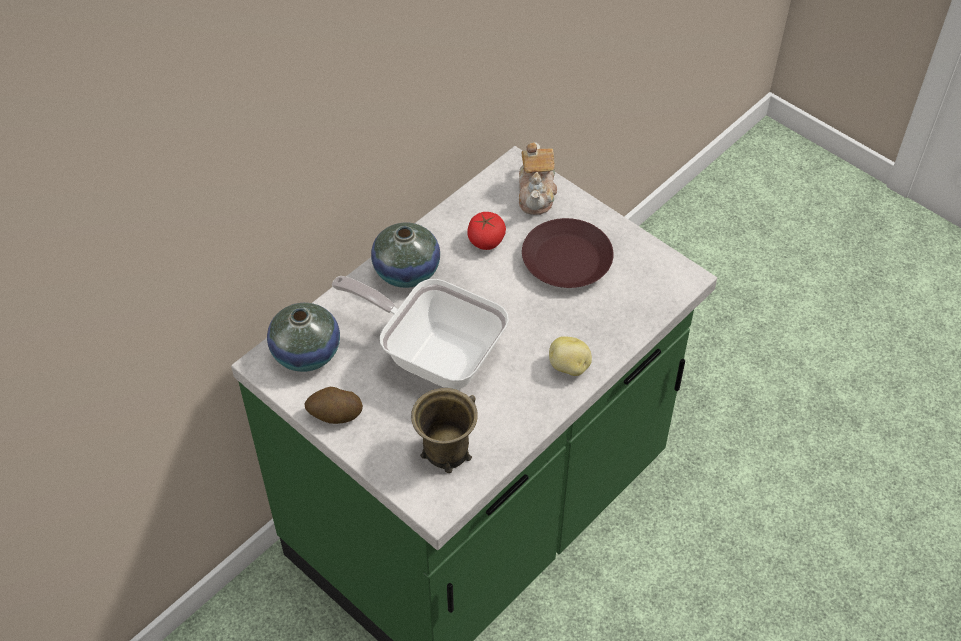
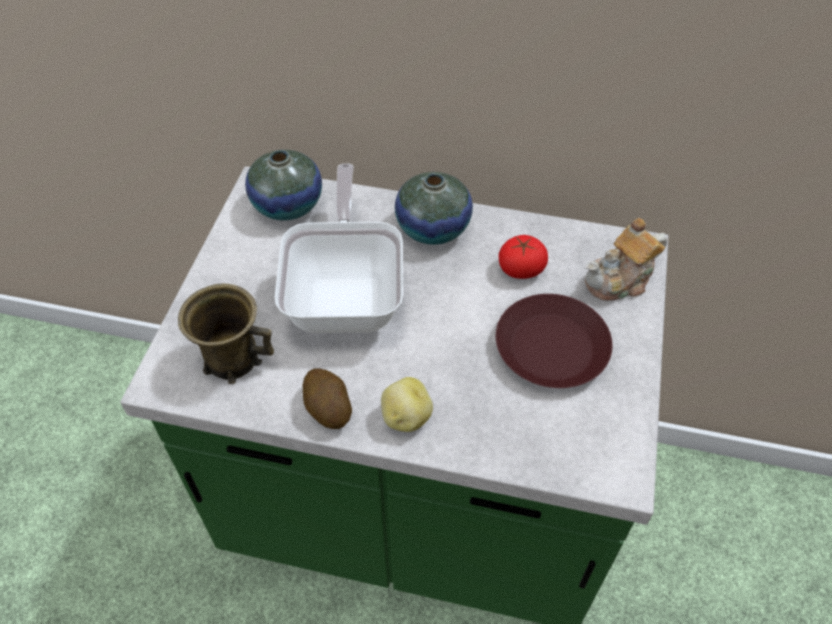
camera: 60 degrees right, 0 degrees up
potato [304,387,363,424] -> potato moved to [303,369,352,429]

